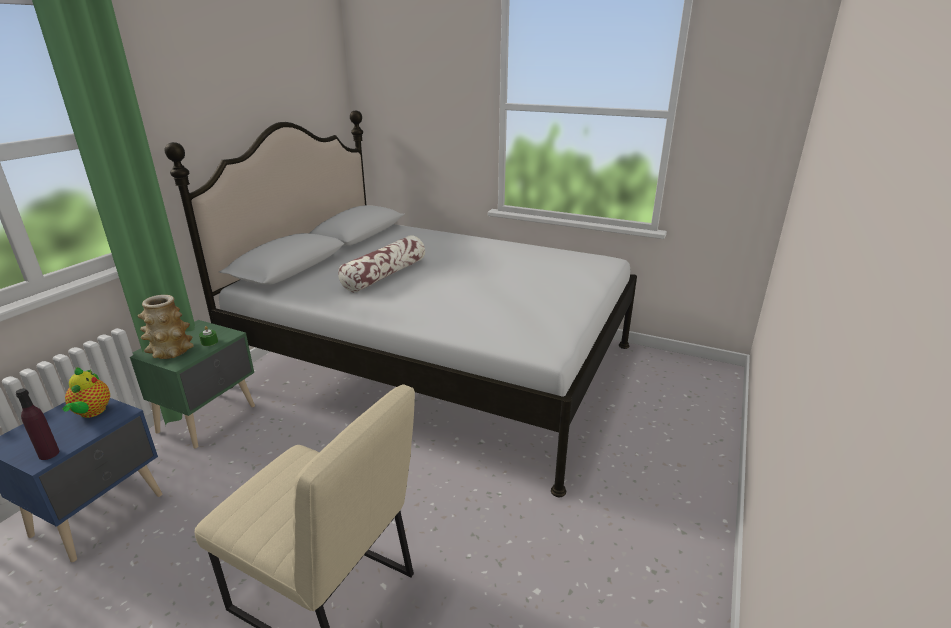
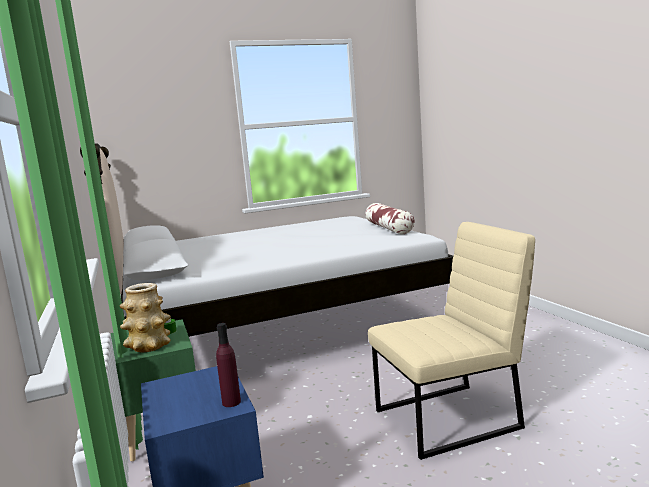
camera: 45 degrees left, 15 degrees down
teapot [63,367,110,418] -> none
pillow [338,235,425,293] -> pillow moved to [365,203,415,234]

